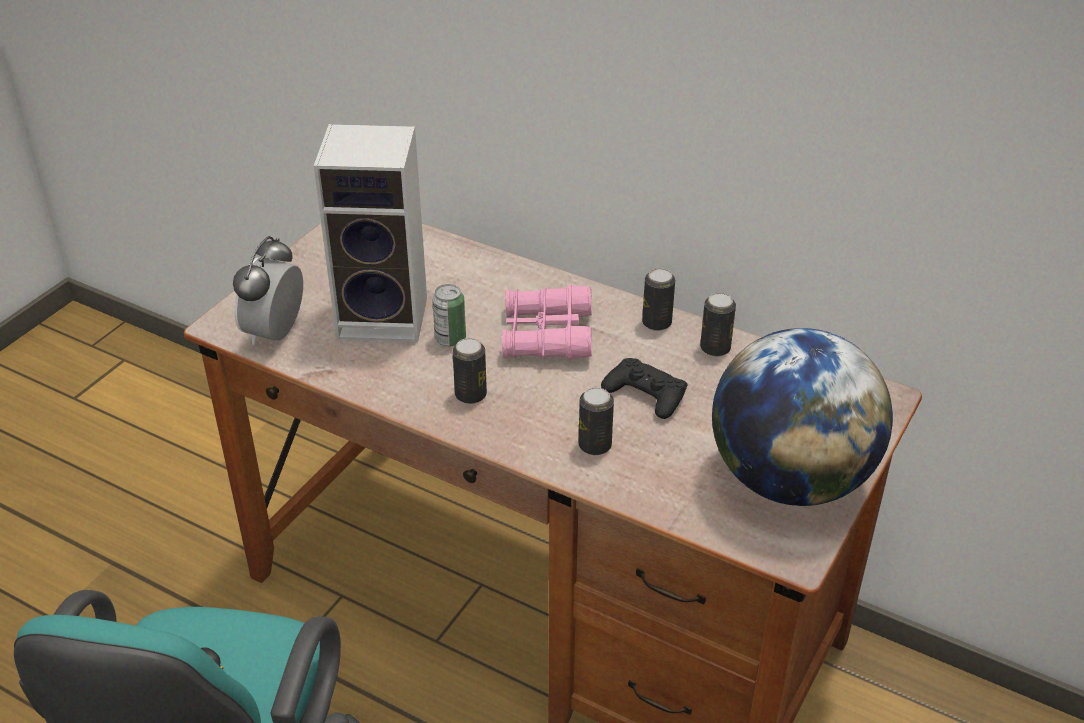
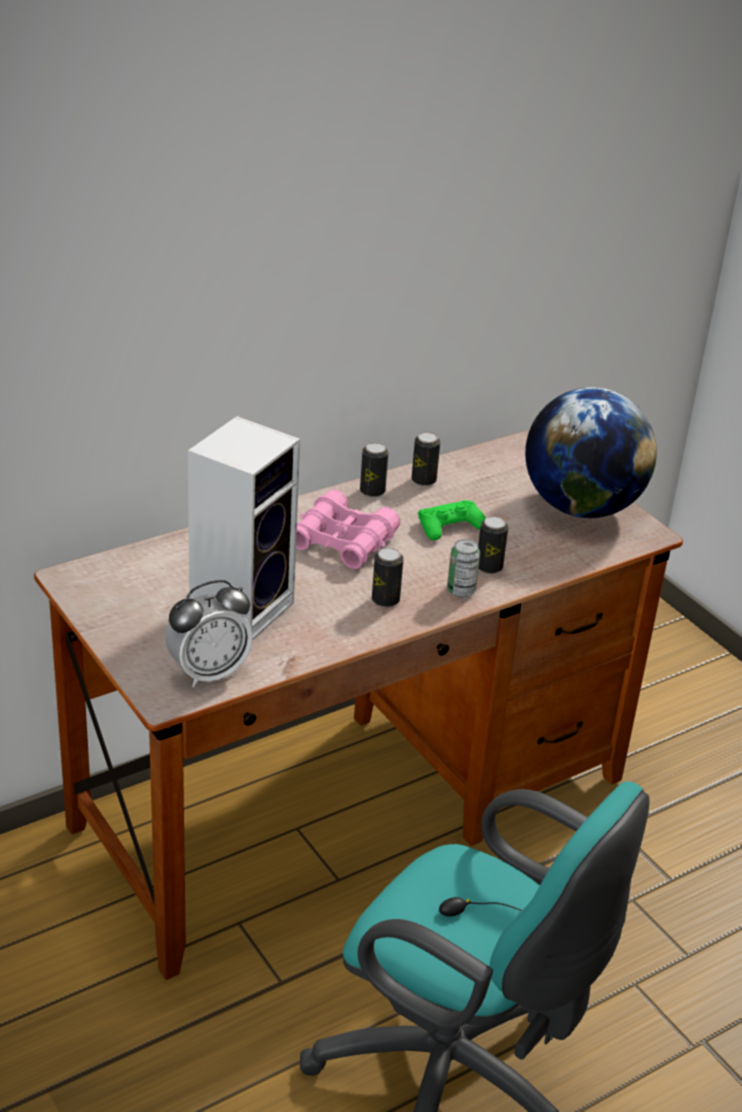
camera: 65 degrees left, 5 degrees down
alarm clock [233,236,303,345] -> alarm clock turned 75 degrees counterclockwise [165,580,253,687]
can [432,284,466,346] -> can moved to [447,539,480,597]
black game controller [601,358,687,419] -> green game controller [418,500,486,540]

